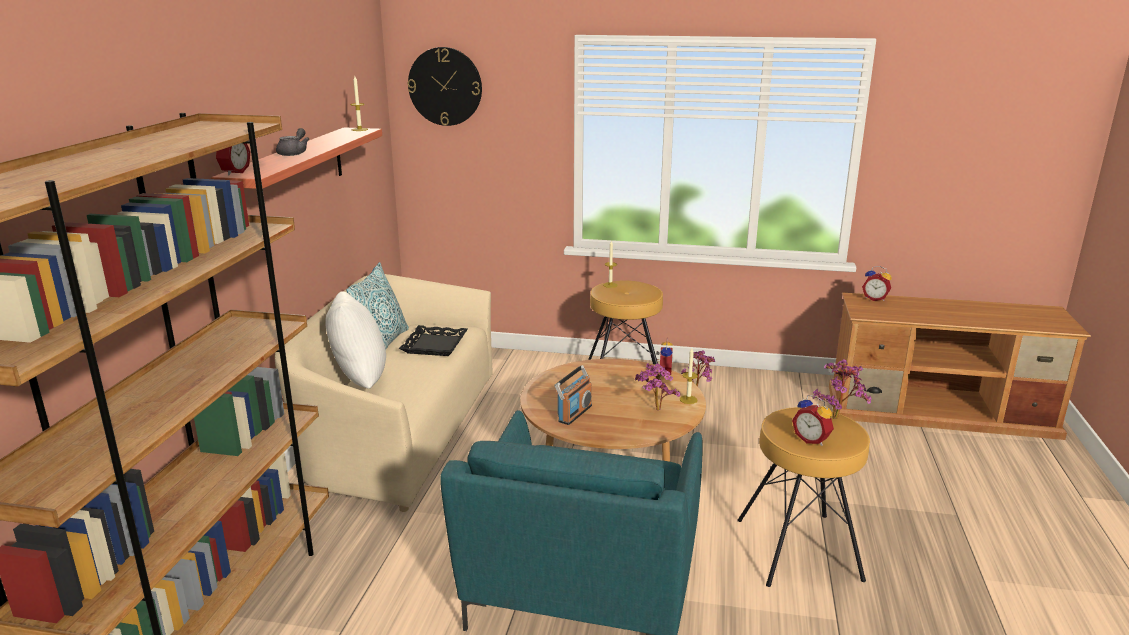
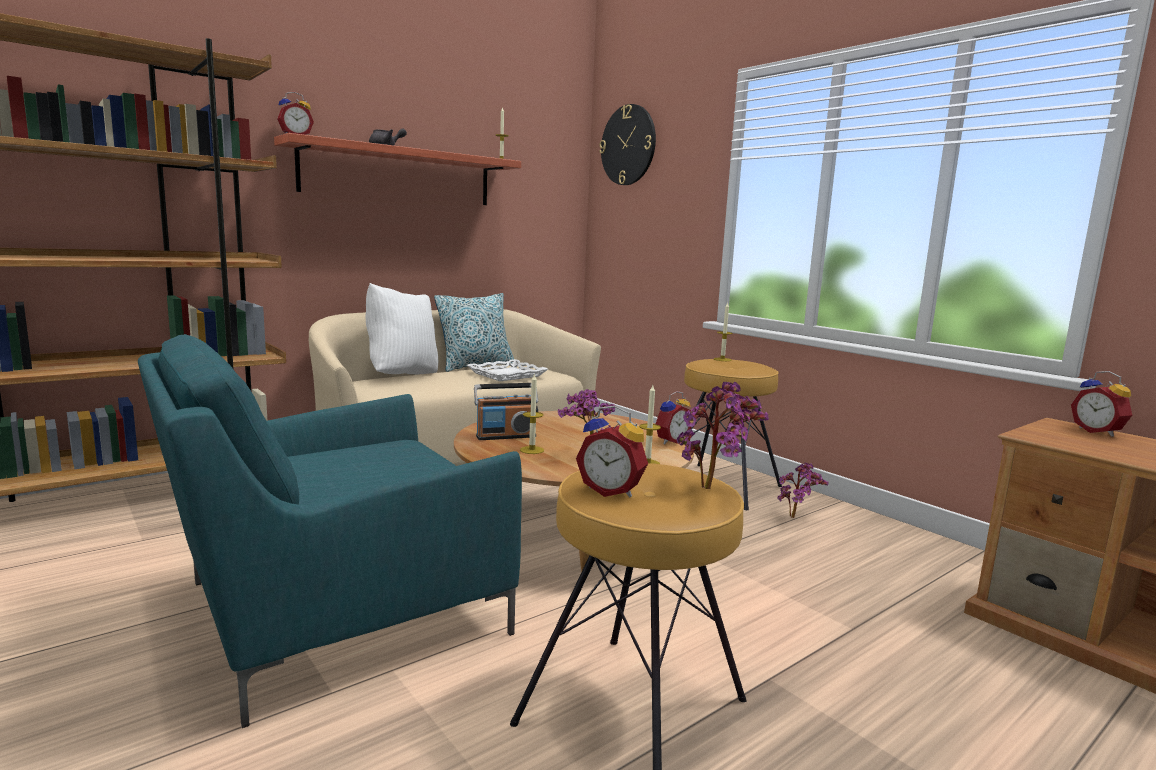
camera: 40 degrees right, 10 degrees down
black tray [399,325,468,356] -> white tray [467,359,548,381]
alarm clock [792,395,834,446] -> alarm clock turned 60 degrees counterclockwise [576,405,648,497]
none -> candle [520,374,544,454]

